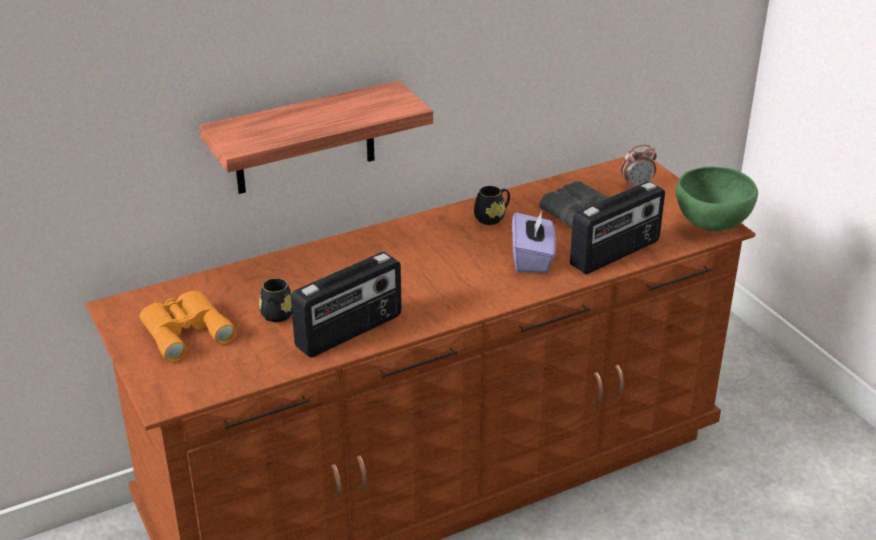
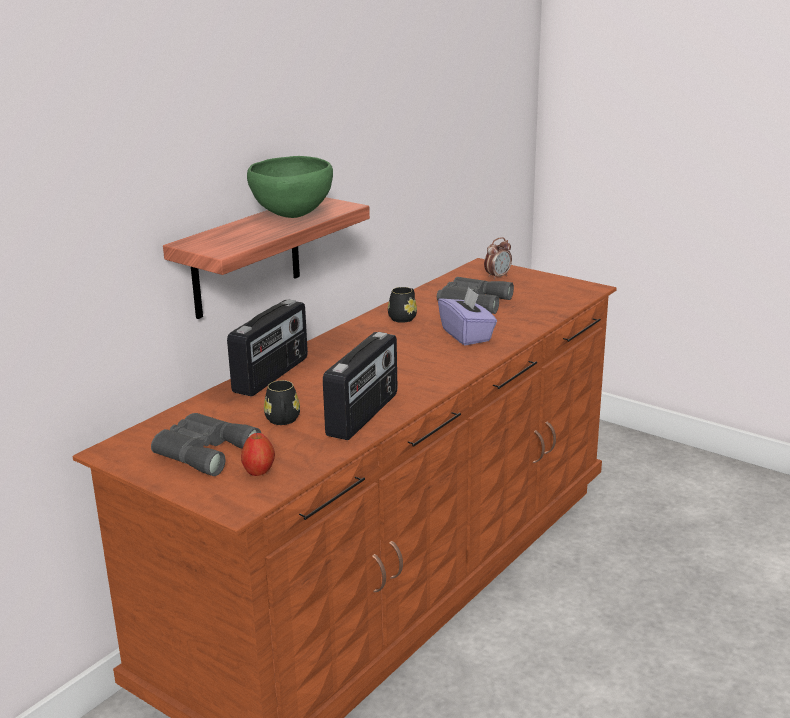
camera: 25 degrees left, 10 degrees down
orange binoculars [139,291,236,362] -> grey binoculars [151,413,261,476]
radio [570,181,665,274] -> radio moved to [227,299,308,396]
green bowl [676,167,758,231] -> green bowl moved to [247,156,333,218]
none -> apple [241,433,275,476]

